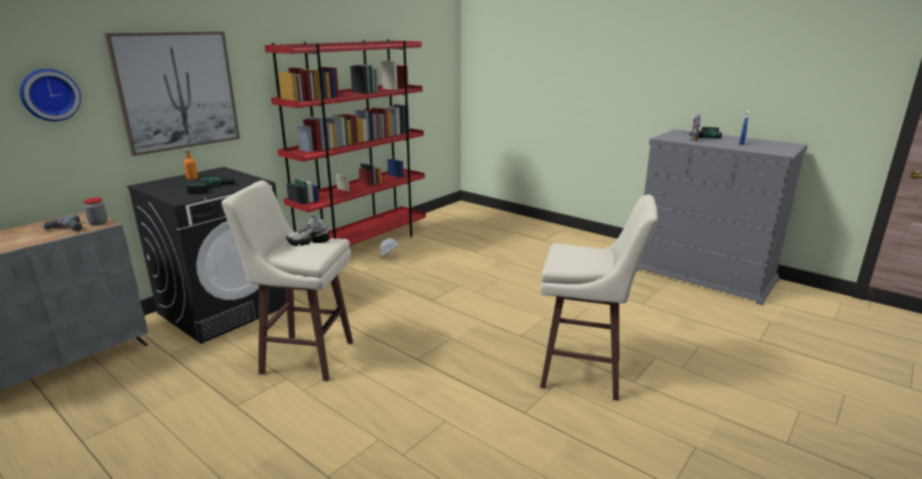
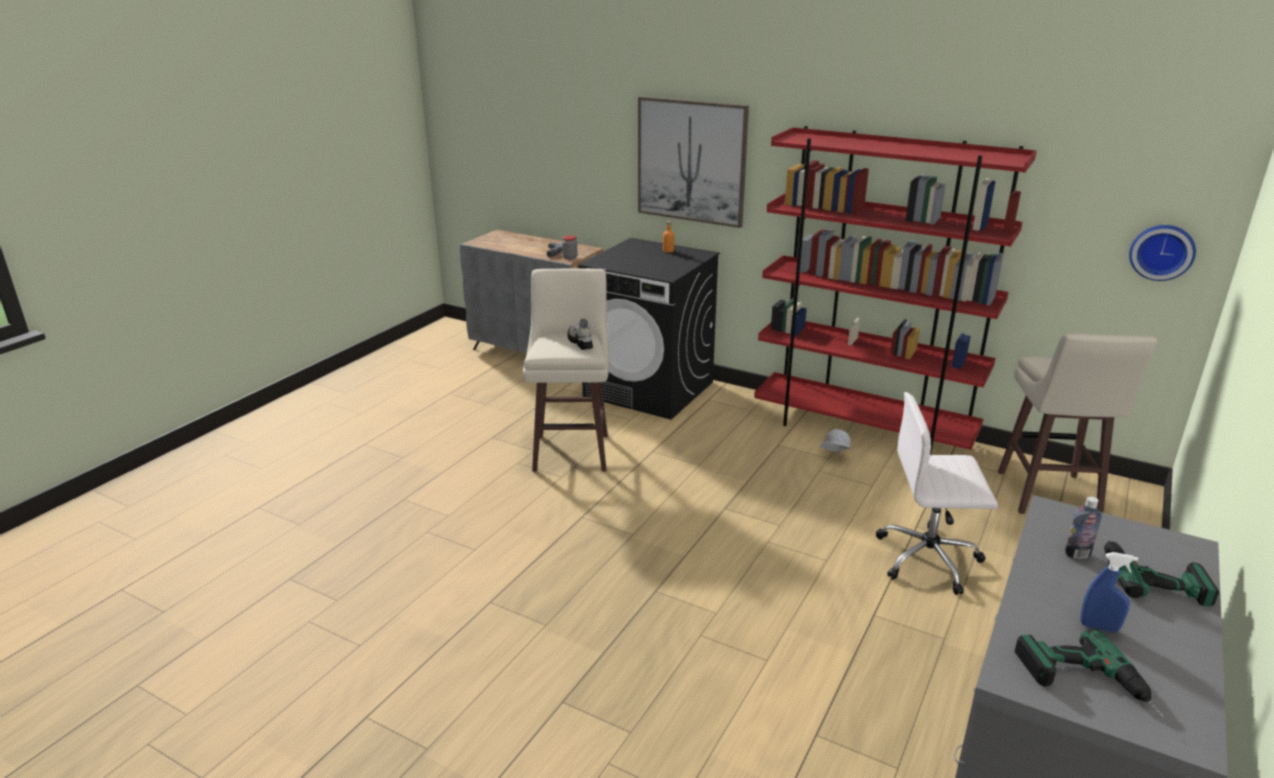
camera: 80 degrees right, 5 degrees up
wall clock [20,69,81,121] -> wall clock moved to [1129,225,1196,281]
power drill [187,177,237,194] -> power drill moved to [1014,628,1164,718]
beige stool [540,195,658,401] -> beige stool moved to [998,333,1157,514]
none -> white office chair [876,392,998,595]

